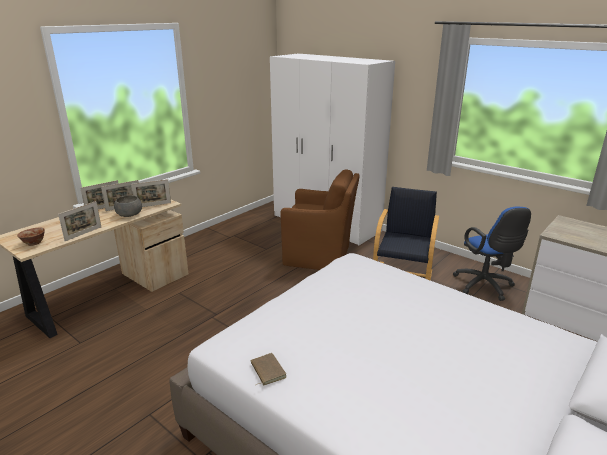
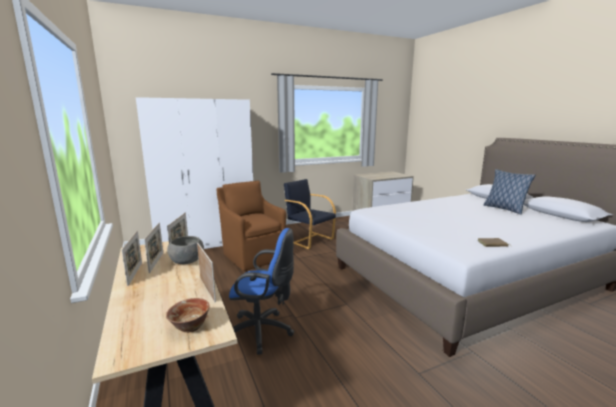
camera: 65 degrees left, 10 degrees down
brown armchair [280,169,360,270] -> brown armchair turned 75 degrees counterclockwise [217,181,286,271]
blue office chair [453,207,531,301] -> blue office chair moved to [229,228,294,355]
none -> pillow [484,169,535,214]

